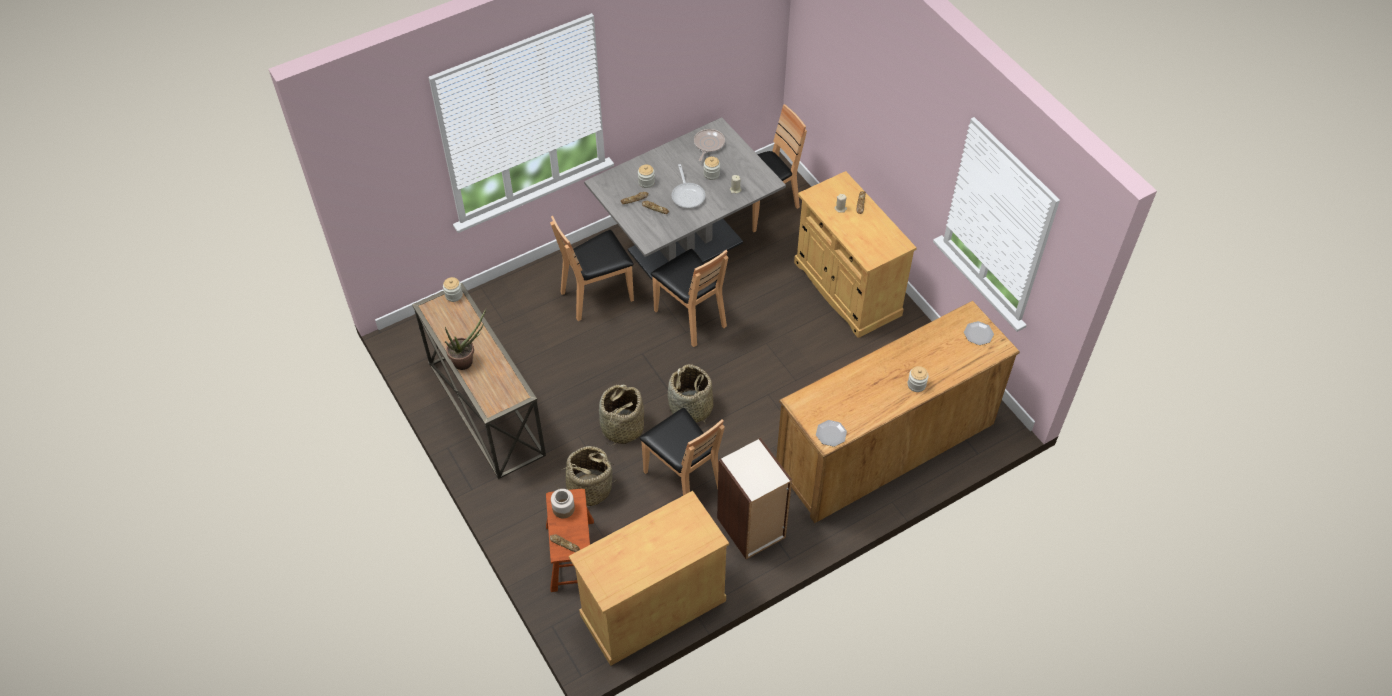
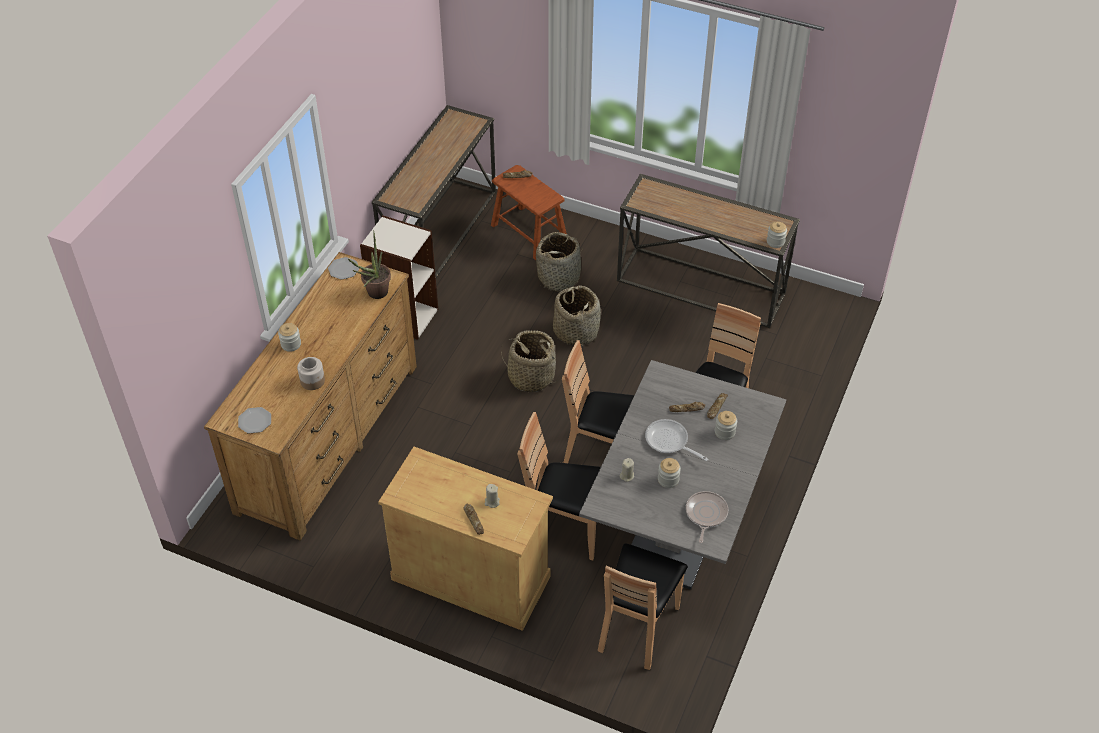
camera: 145 degrees right, 5 degrees down
potted plant [445,309,486,370] -> potted plant moved to [348,230,391,299]
jar [551,489,575,518] -> jar moved to [297,357,325,390]
beige cabinet [569,491,729,666] -> console table [371,105,496,278]
brown chair [640,408,725,495] -> brown chair moved to [517,412,601,560]
frying pan [694,129,725,161] -> frying pan turned 150 degrees counterclockwise [686,491,728,543]

